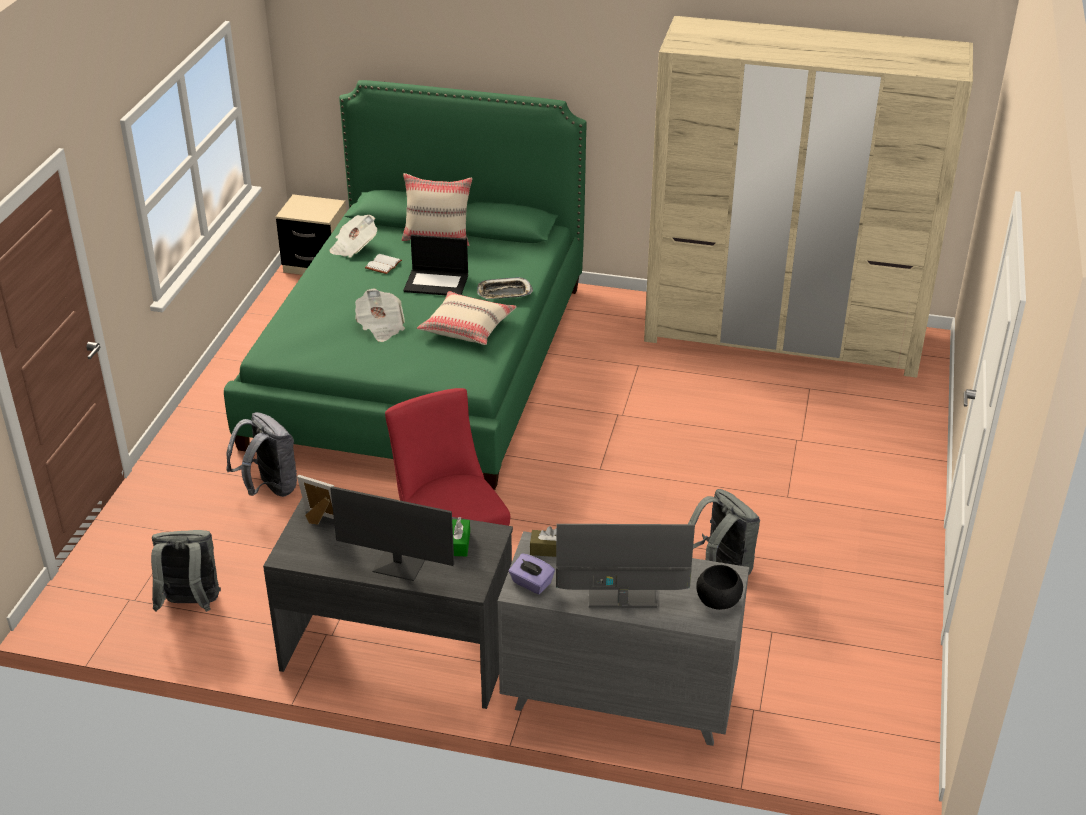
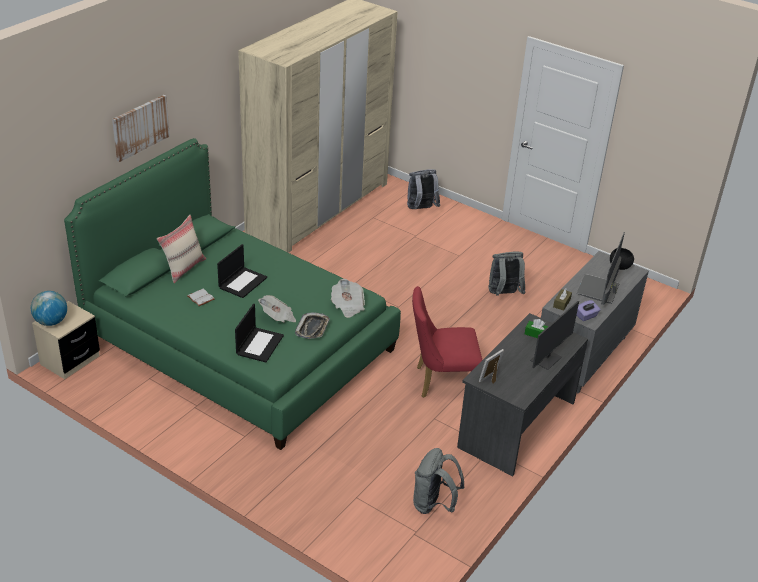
camera: 70 degrees left, 0 degrees up
grey backpack [226,412,297,497] -> grey backpack moved to [407,169,440,209]
newspaper [329,215,377,257] -> newspaper moved to [331,279,365,318]
beige pillow [417,291,517,345] -> none
tray [477,277,533,299] -> tray moved to [295,312,330,339]
none -> globe [31,291,67,326]
none -> picture [112,95,170,162]
none -> laptop [235,304,284,362]

